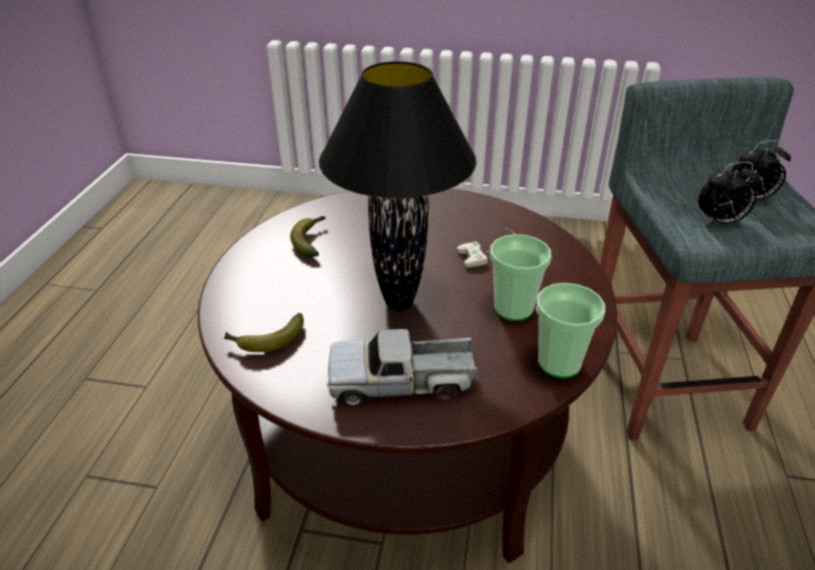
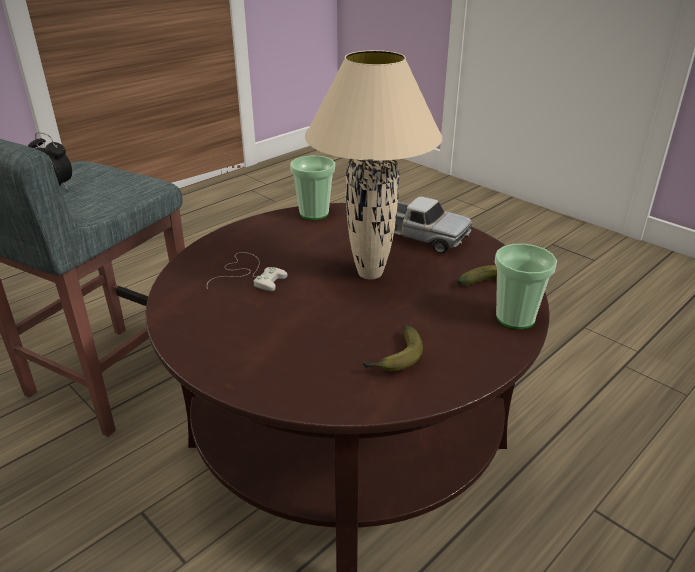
camera: 145 degrees left, 5 degrees down
black table lamp [319,61,477,311] -> beige table lamp [305,50,442,280]
cup [490,234,551,321] -> cup moved to [495,244,557,329]
alarm clock [698,162,761,225] -> none

